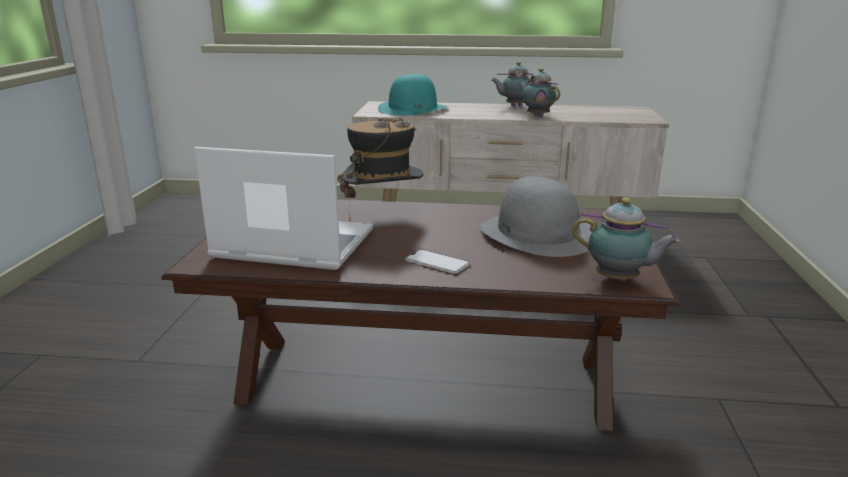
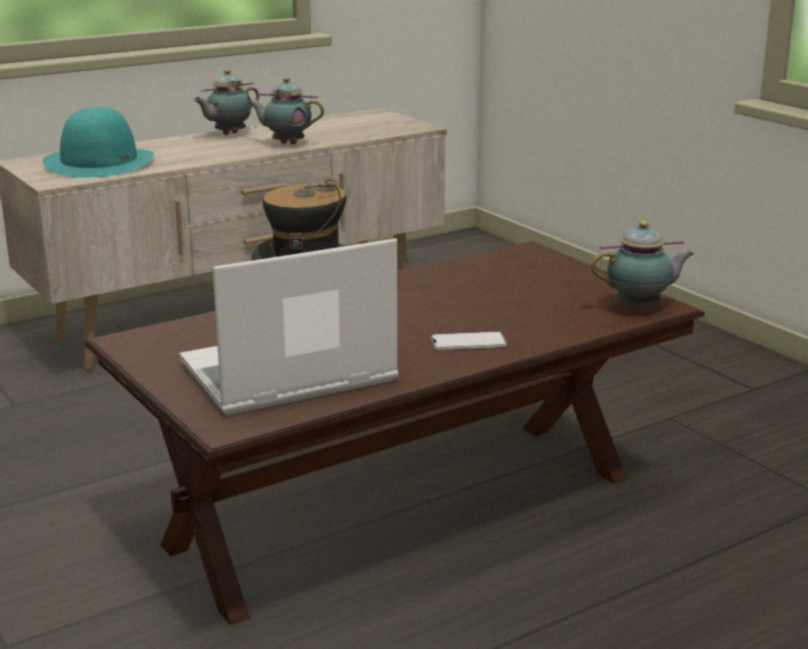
camera: 40 degrees left, 0 degrees up
grey hat [480,177,592,257] -> none

